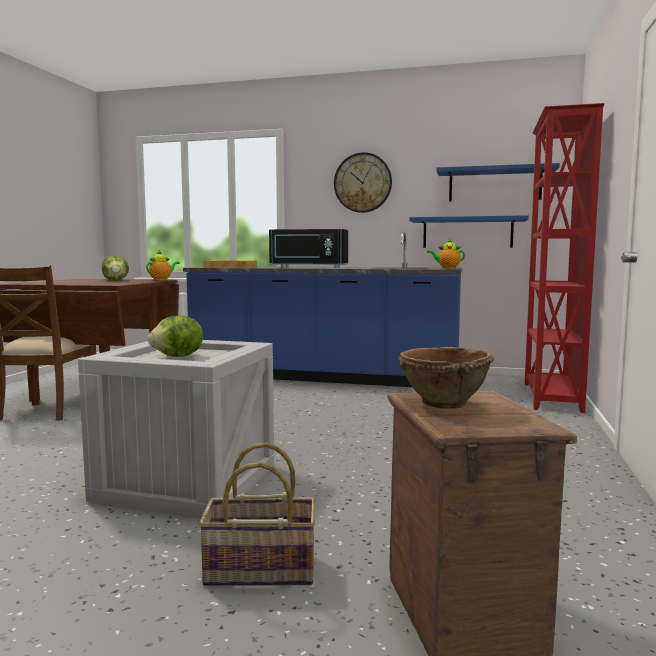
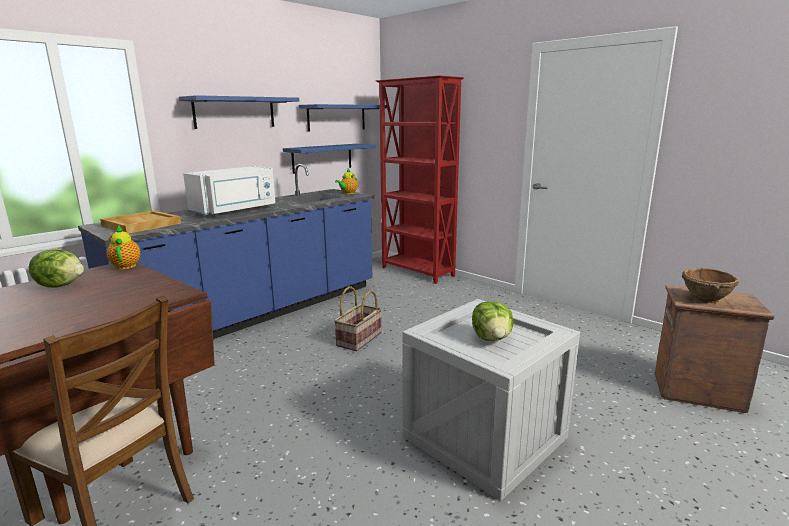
camera: 60 degrees left, 10 degrees up
basket [199,442,316,586] -> basket moved to [334,286,382,351]
black microwave [269,229,348,268] -> white microwave [183,166,276,216]
wall clock [334,152,392,213] -> blue shelf [179,95,299,129]

